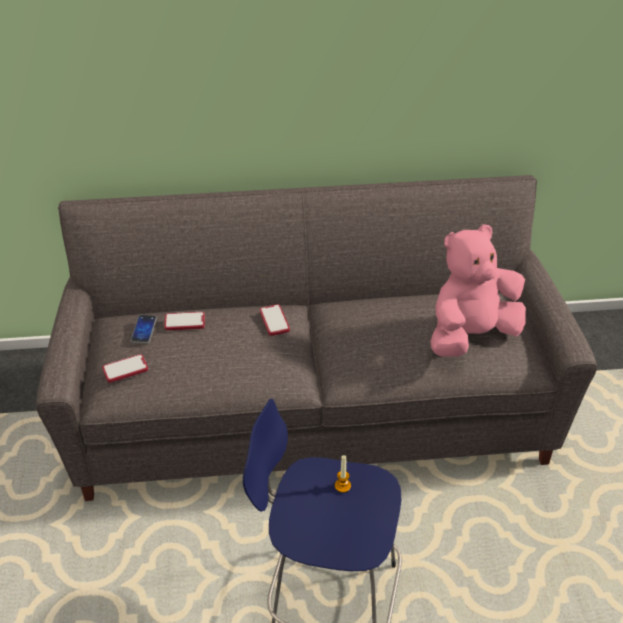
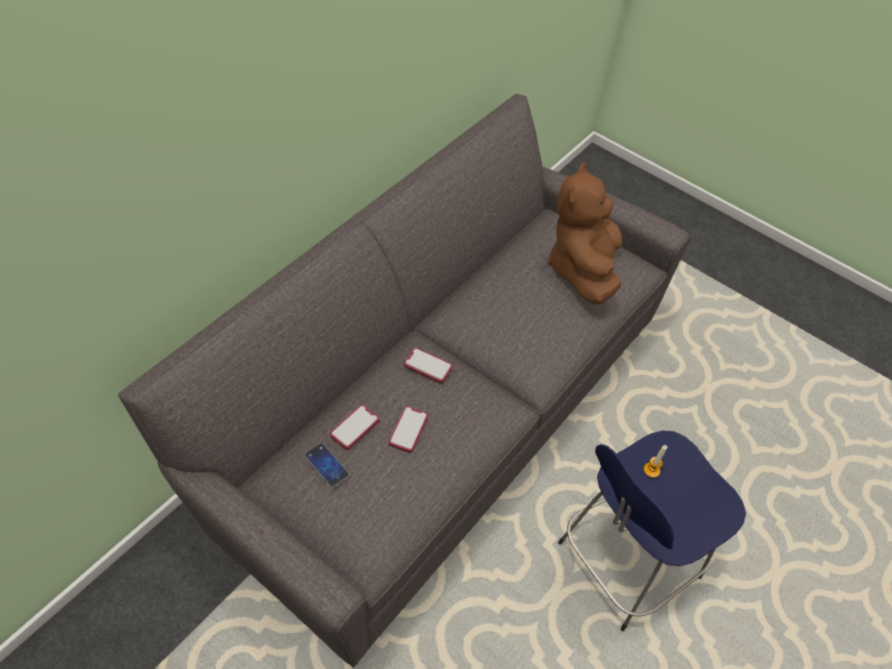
camera: 50 degrees left, 10 degrees up
phone [103,354,148,383] -> phone moved to [388,406,428,453]
pink plush toy [431,224,526,357] -> brown plush toy [547,162,622,304]

